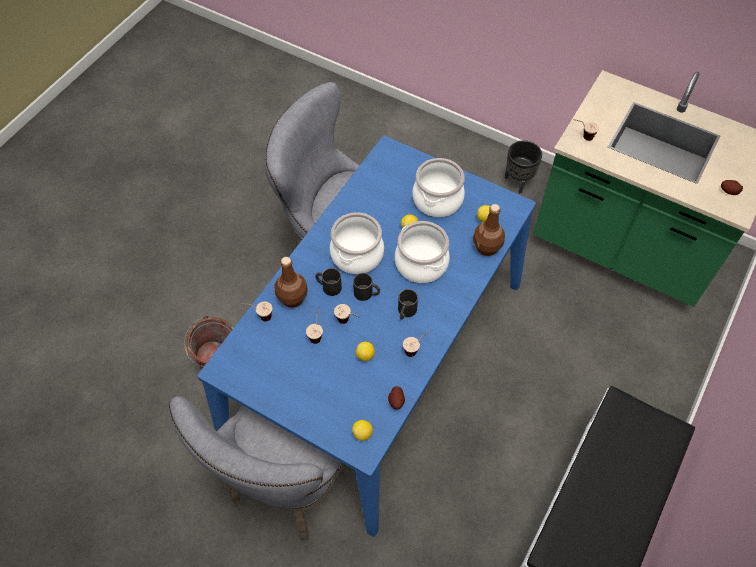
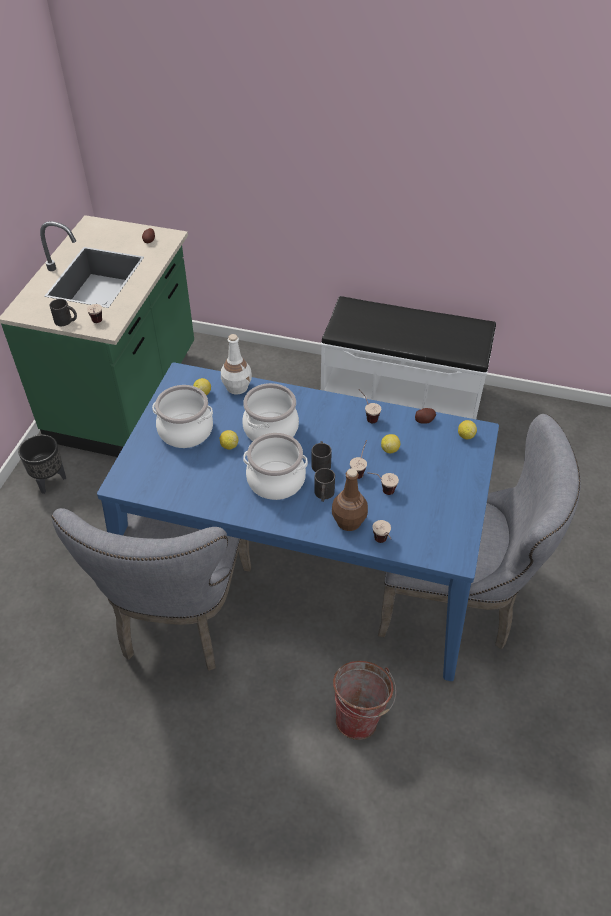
camera: 105 degrees left, 10 degrees down
black mug [398,289,418,320] -> black mug moved to [50,299,77,326]
brown bottle [473,204,505,256] -> white bottle [221,334,252,395]

